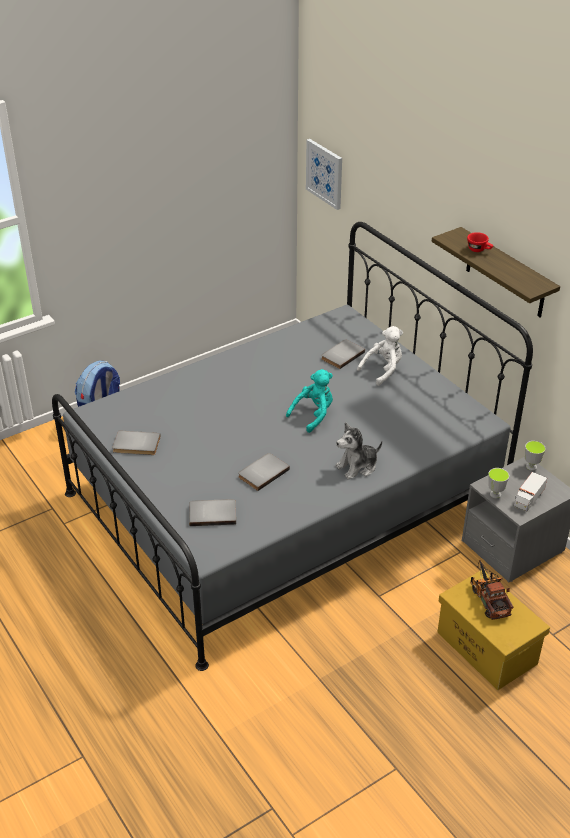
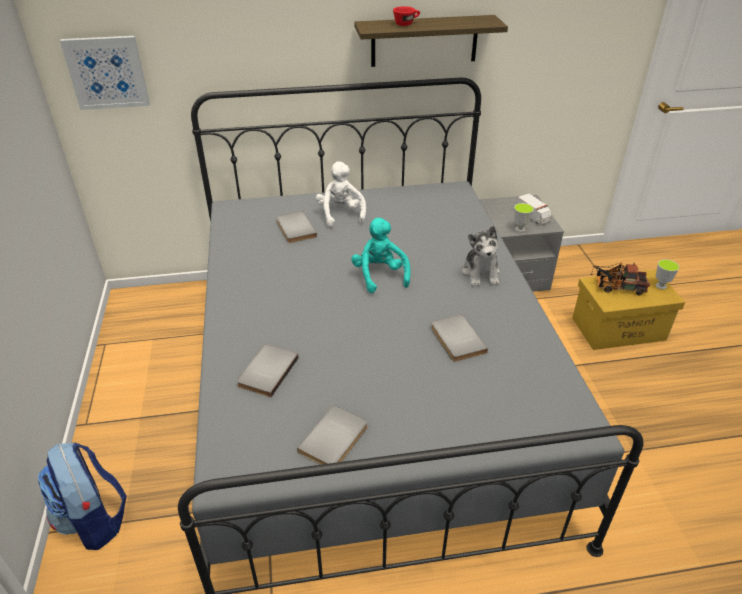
camera: 65 degrees left, 0 degrees up
grey book [189,499,236,526] -> grey book moved to [237,345,298,398]
cup [525,441,546,471] -> cup moved to [656,259,679,289]

